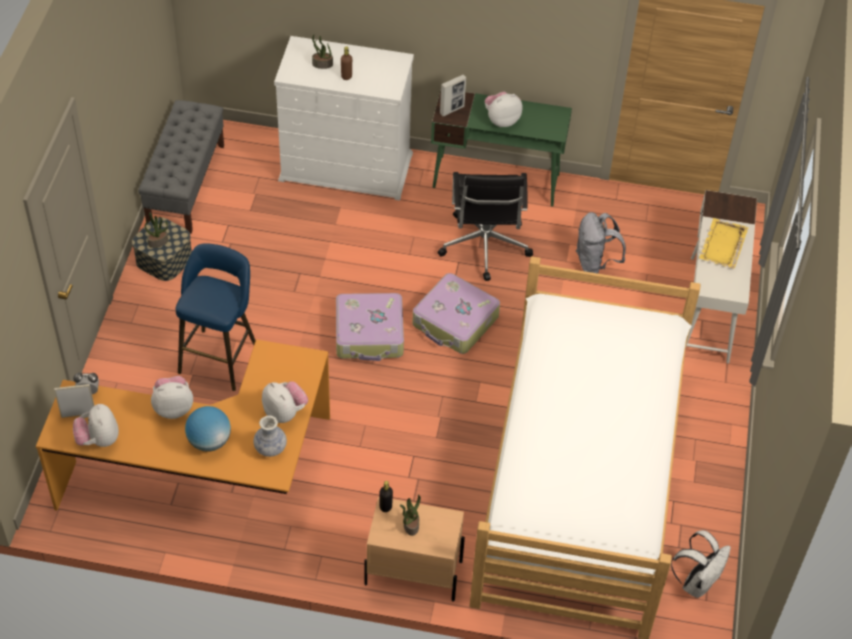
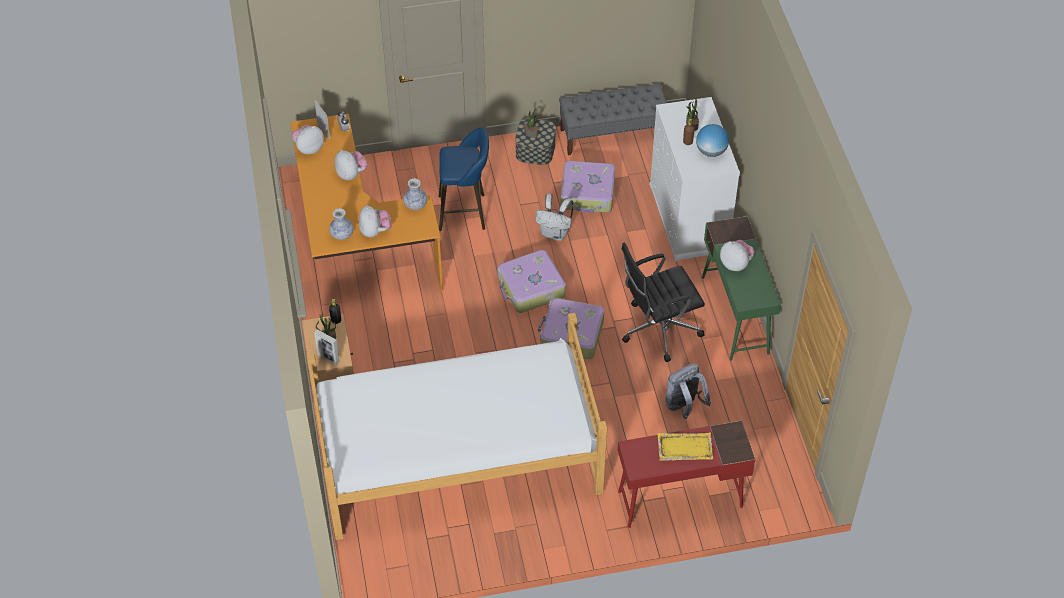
camera: 70 degrees right, 0 degrees up
globe [185,406,231,452] -> globe moved to [696,124,729,157]
plush toy [262,381,308,423] -> plush toy turned 45 degrees counterclockwise [359,205,392,237]
picture frame [440,75,466,117] -> picture frame moved to [314,329,340,365]
white backpack [671,530,731,598] -> white backpack moved to [536,194,574,241]
white desk [686,190,757,363] -> red desk [618,421,755,528]
none -> vase [403,178,427,210]
none -> suitcase [560,161,615,213]

